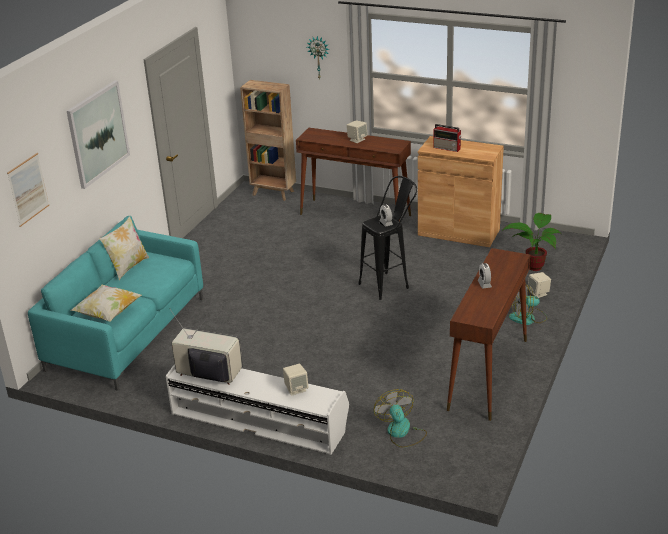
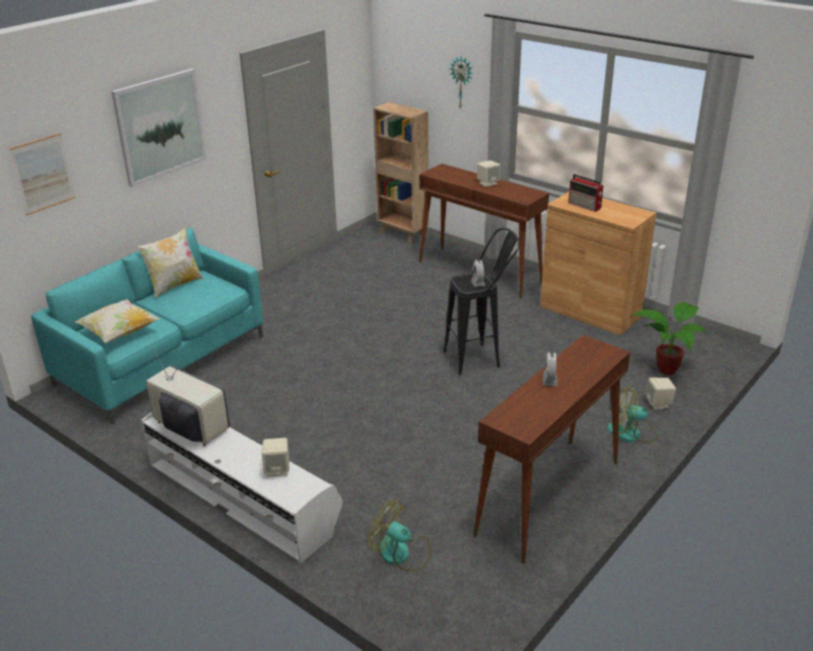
camera: 15 degrees right, 0 degrees up
fan [374,389,427,448] -> fan turned 60 degrees counterclockwise [367,500,431,571]

